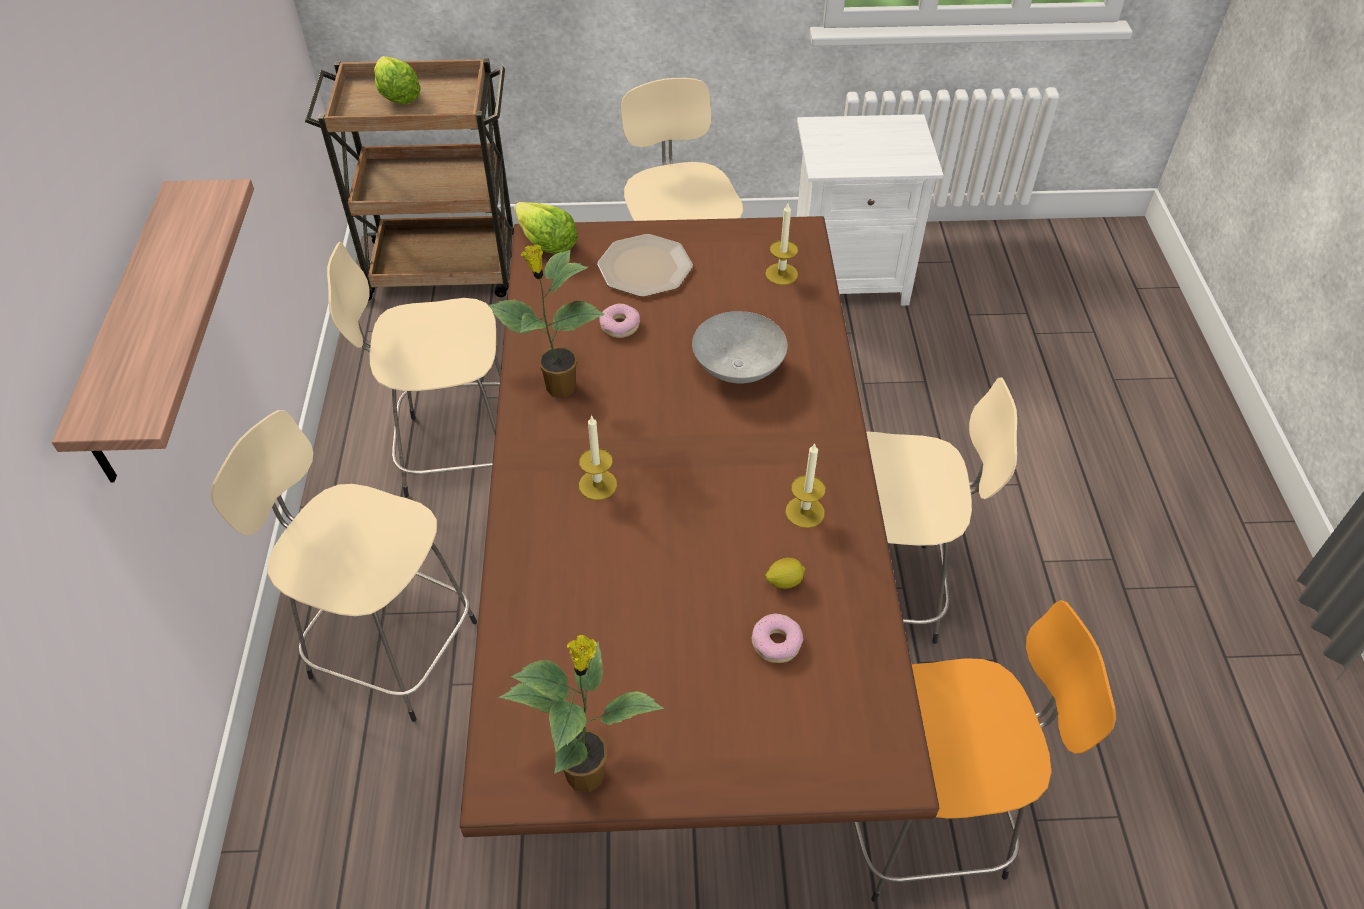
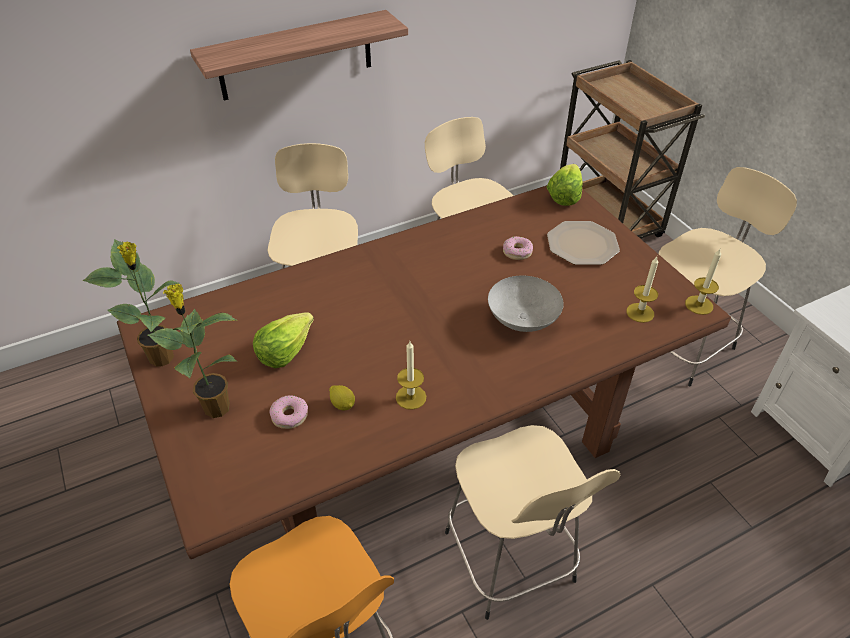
camera: 65 degrees right, 5 degrees down
lettuce [374,56,421,105] -> lettuce moved to [253,312,314,368]
potted plant [488,244,605,398] -> potted plant moved to [148,283,237,418]
candle [579,415,617,500] -> candle moved to [685,249,721,315]

